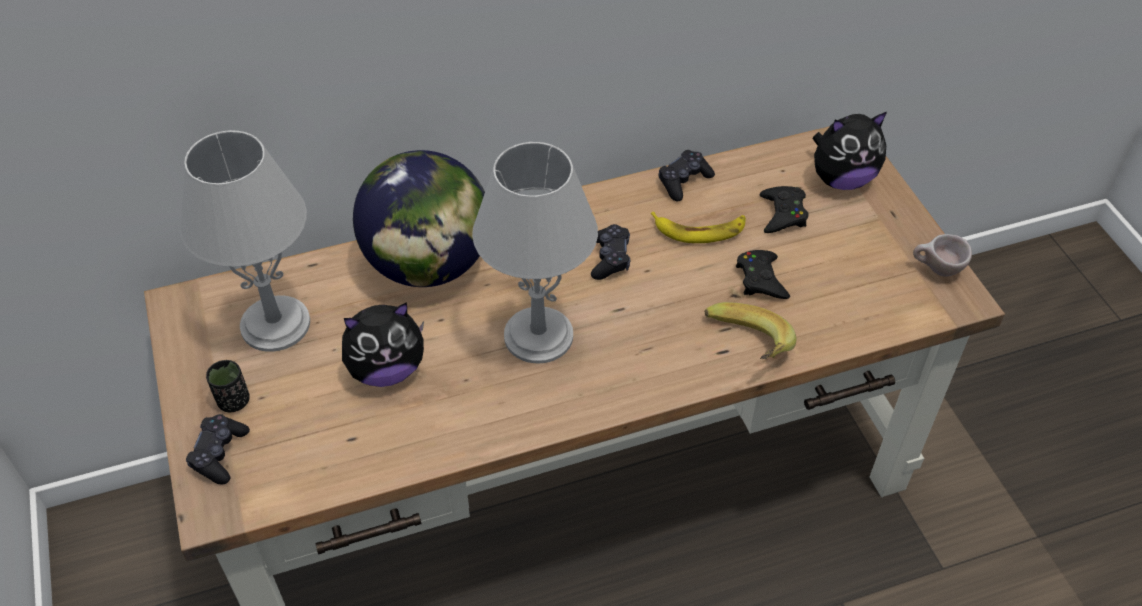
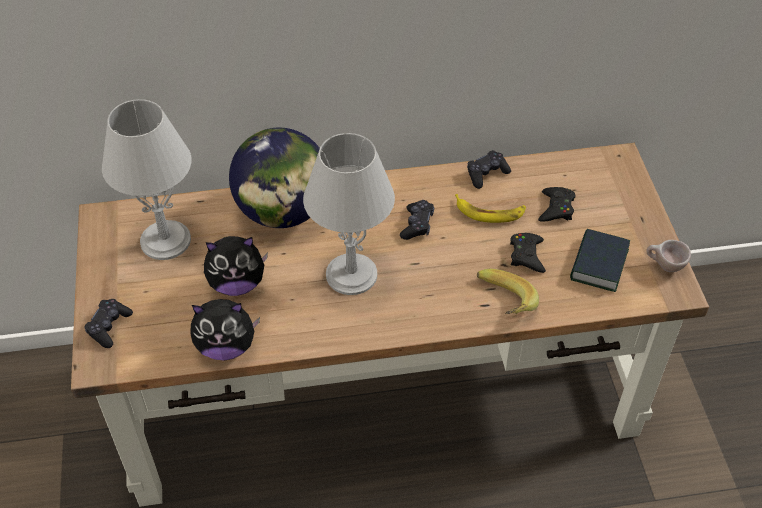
camera: 10 degrees right, 0 degrees up
black cup [206,360,250,412] -> none
plush toy [812,112,887,190] -> plush toy moved to [191,299,260,360]
none -> book [570,229,630,292]

